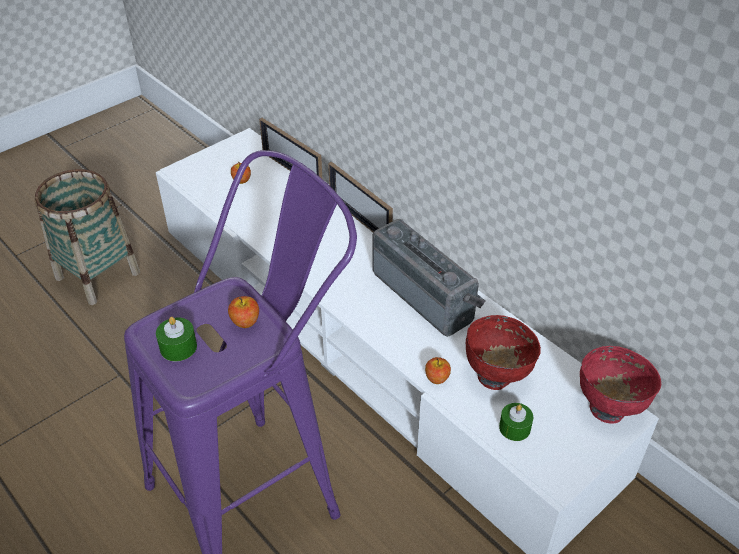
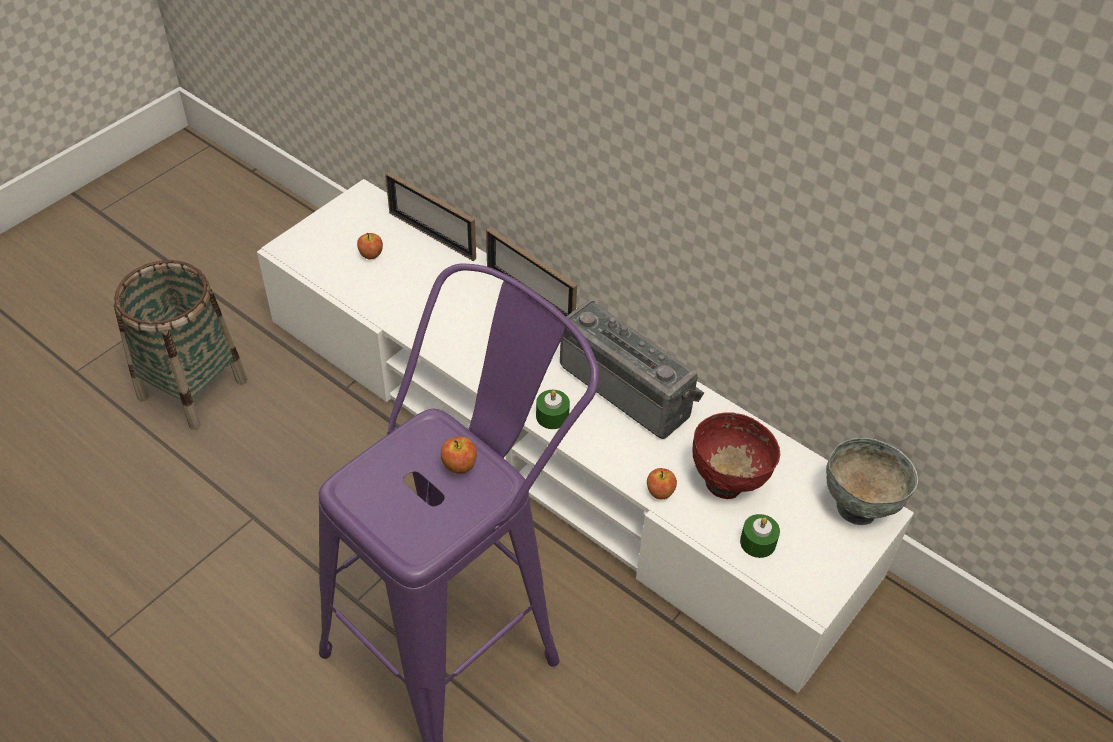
camera: 10 degrees left, 5 degrees up
green candle [156,317,197,361] -> green candle moved to [536,390,570,429]
red bowl [580,346,661,424] -> grey bowl [826,438,918,525]

